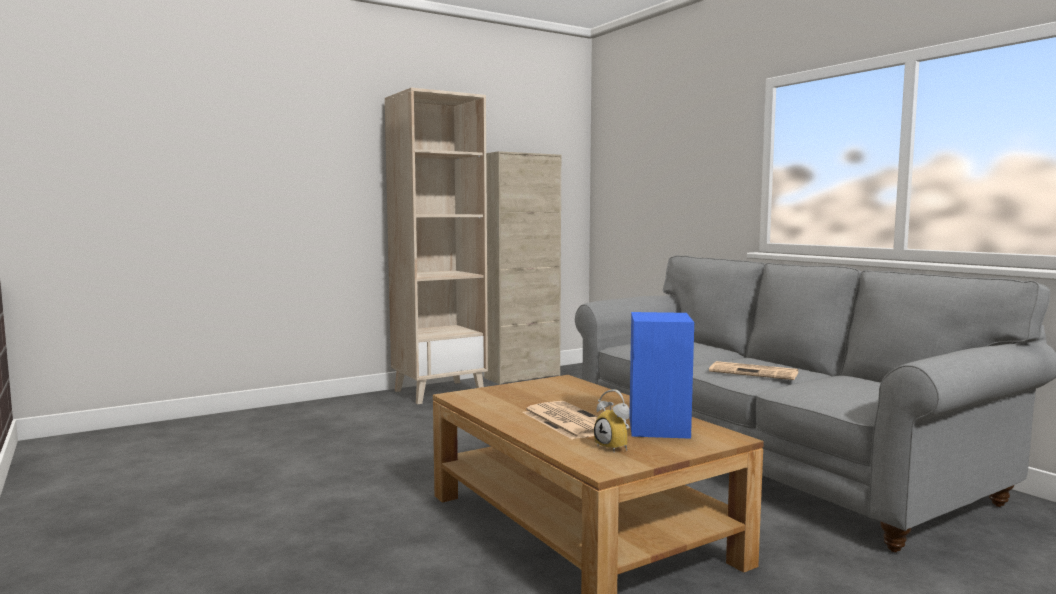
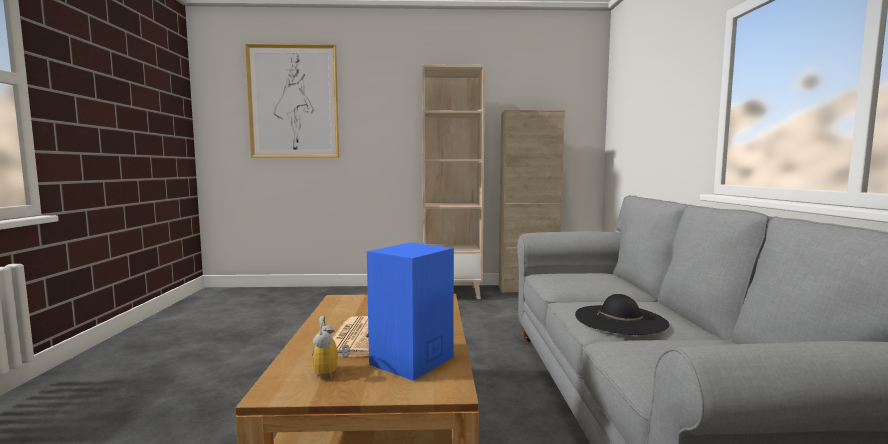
camera: 30 degrees right, 0 degrees up
newspaper [709,361,799,380] -> black hat [575,294,669,335]
none -> picture [245,44,339,158]

